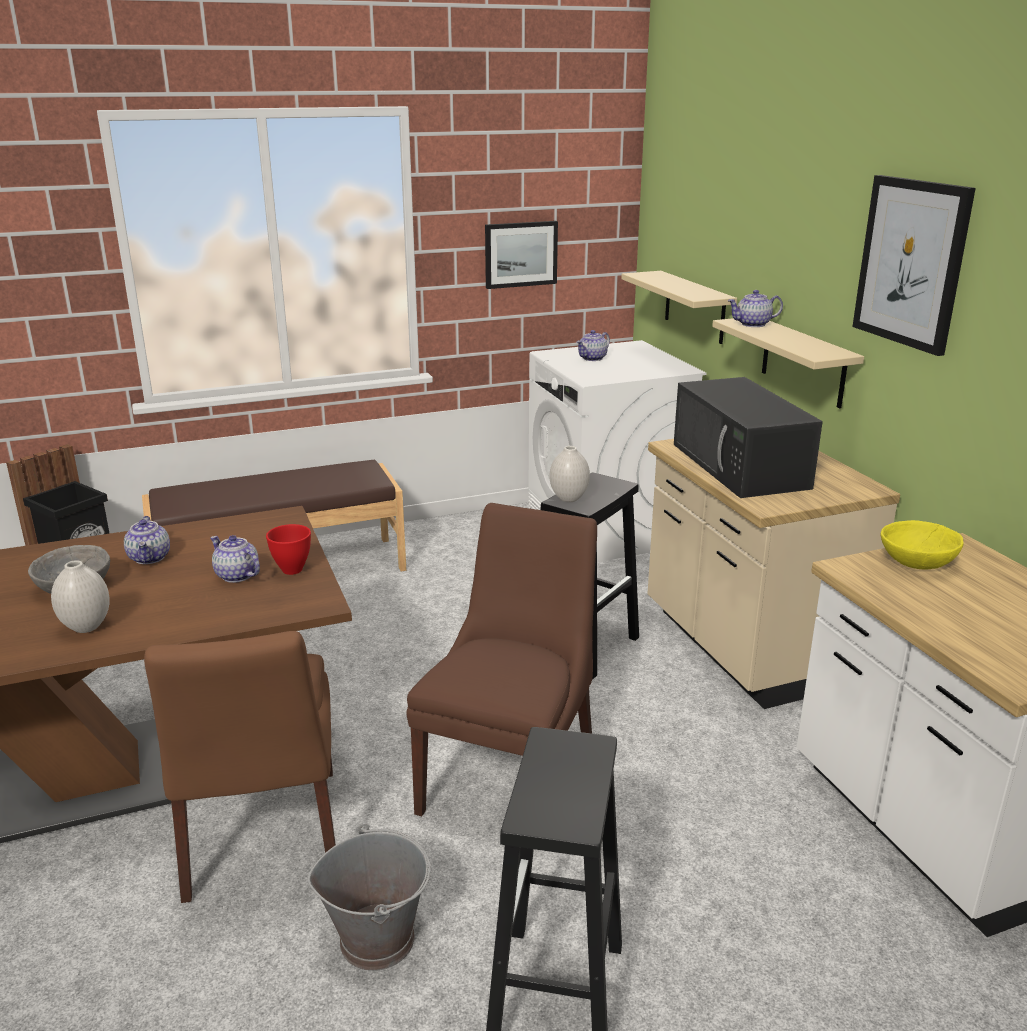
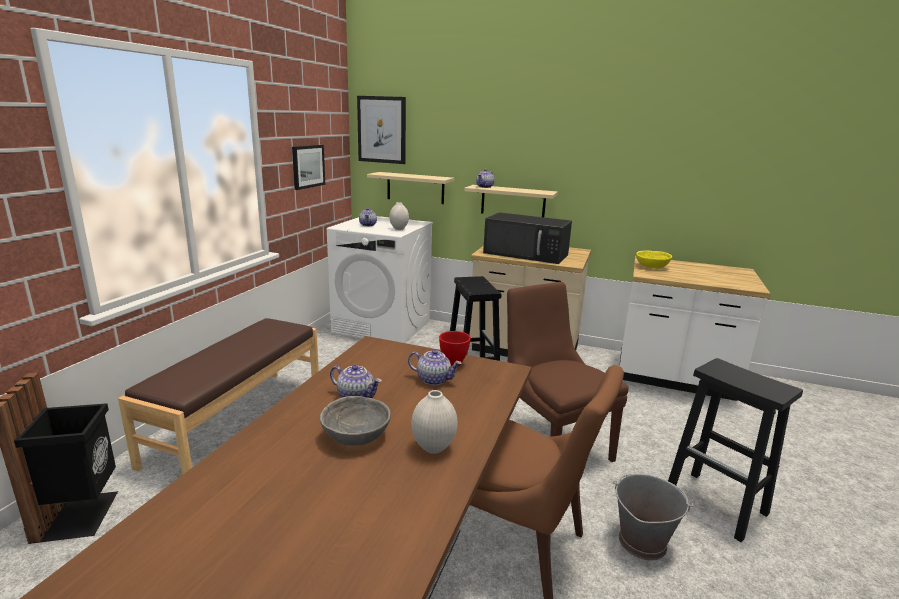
camera: 50 degrees left, 5 degrees down
teapot [210,535,260,583] -> teapot turned 150 degrees counterclockwise [408,350,462,385]
white vase [549,446,590,502] -> white vase moved to [389,202,409,230]
picture [852,175,976,356] -> picture moved to [357,96,406,164]

